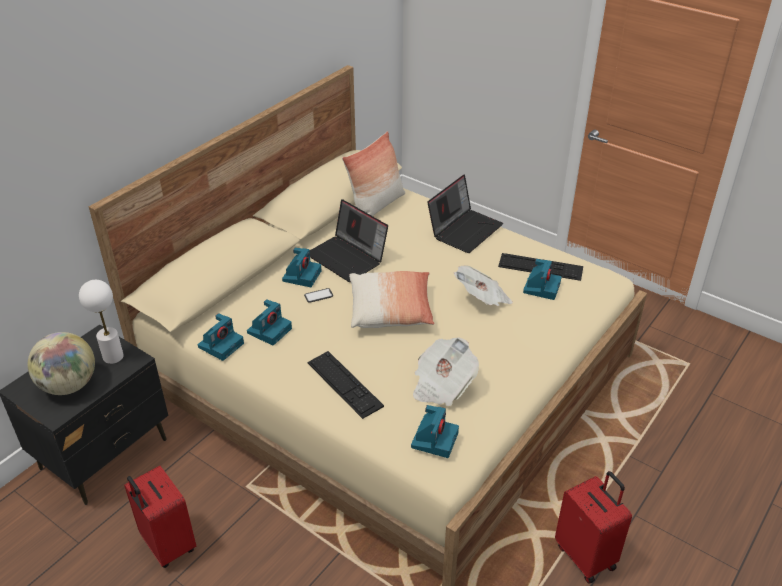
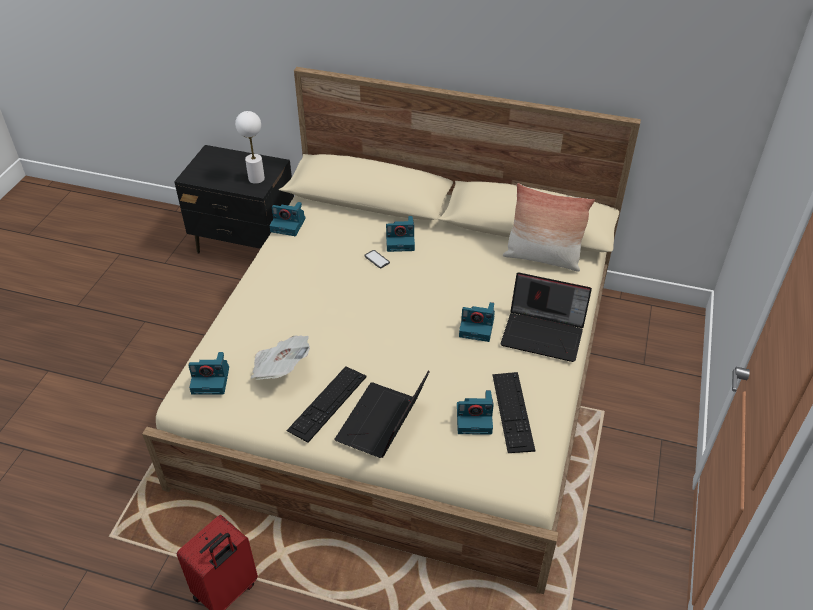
camera: 70 degrees right, 5 degrees up
globe [28,332,95,395] -> none
red suitcase [124,466,196,568] -> none
camera [247,299,292,345] -> camera moved to [459,302,495,342]
keyboard [307,351,384,419] -> keyboard moved to [287,366,366,443]
laptop [310,199,388,282] -> laptop moved to [334,370,430,458]
pillow [349,271,435,328] -> none
newspaper [454,265,513,306] -> none

